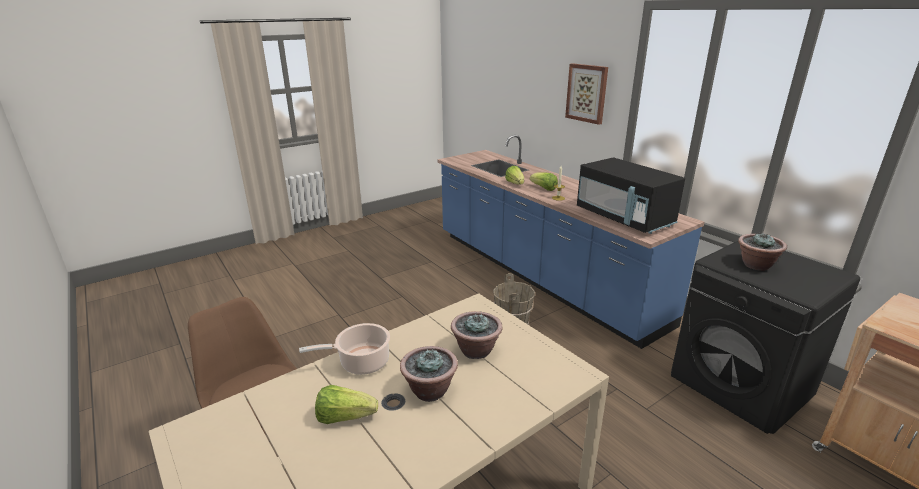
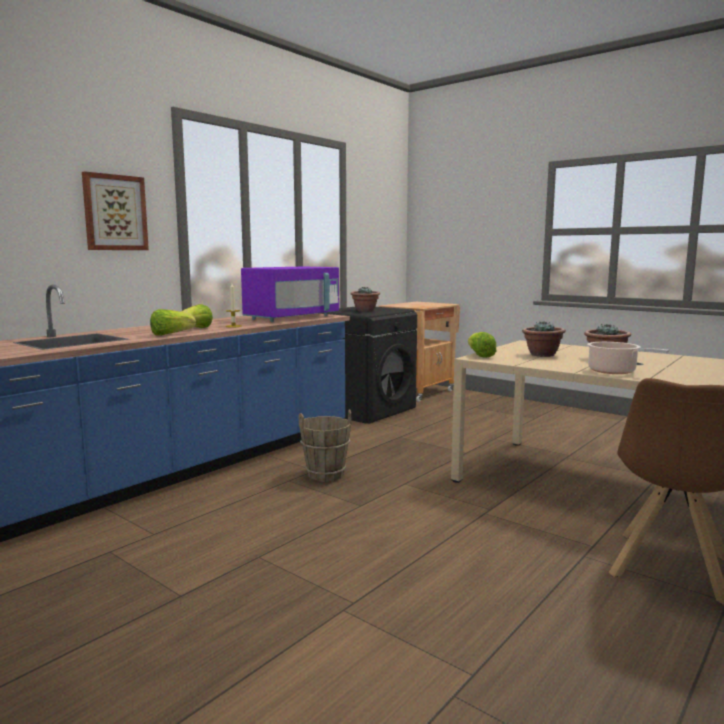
camera: 105 degrees left, 15 degrees down
lettuce [315,385,378,424] -> lettuce moved to [468,332,496,358]
black microwave [577,157,685,234] -> purple microwave [241,267,339,322]

